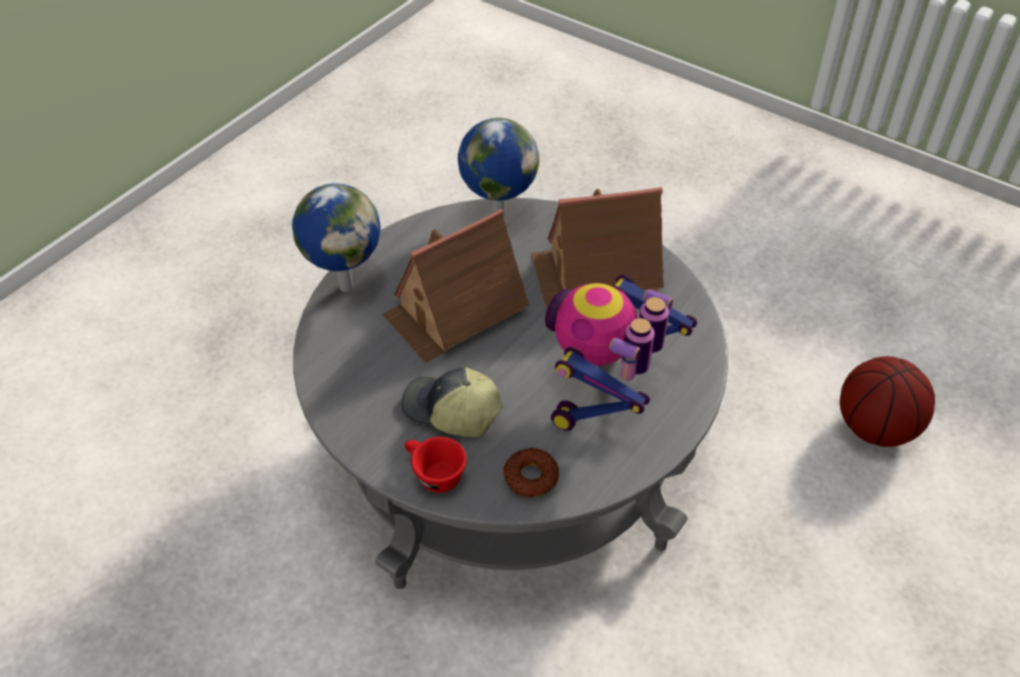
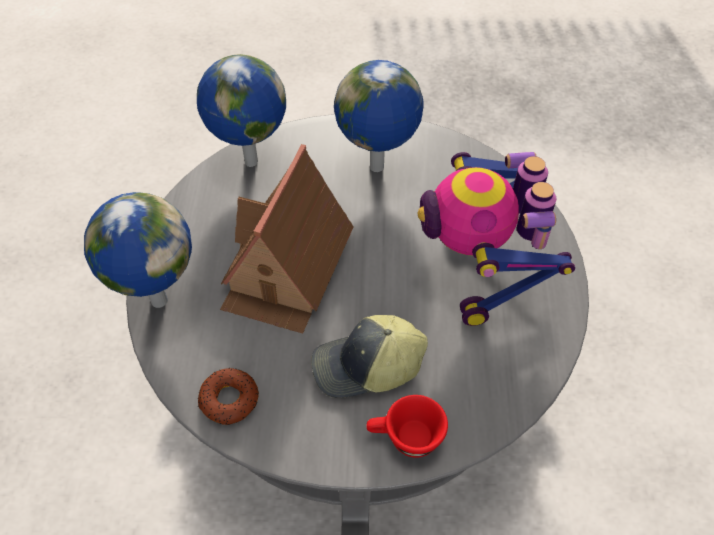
camera: 35 degrees left, 5 degrees up
donut [503,448,559,497] -> donut moved to [198,368,259,425]
toy house [531,187,664,306] -> globe [334,60,424,172]
basketball [840,356,935,447] -> none

